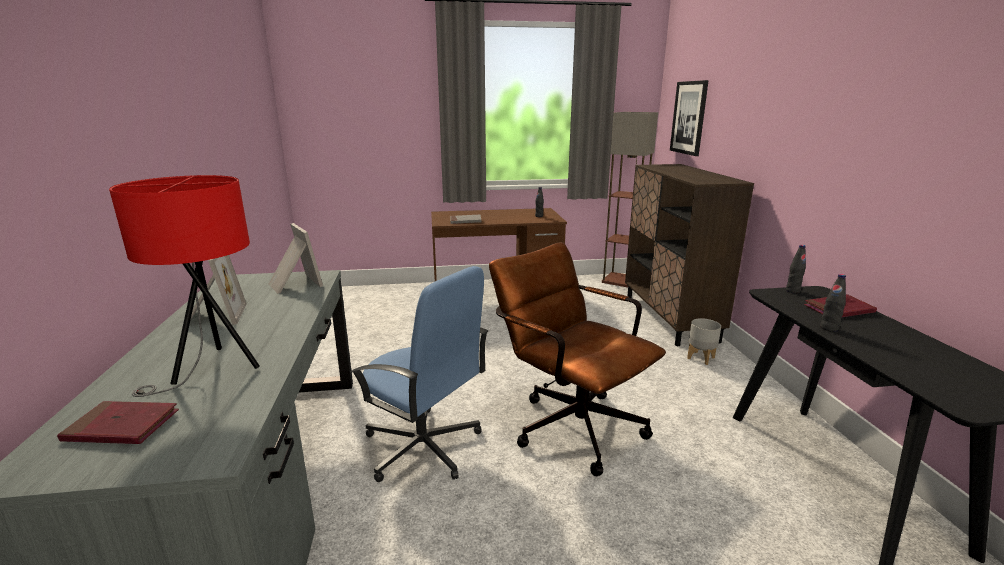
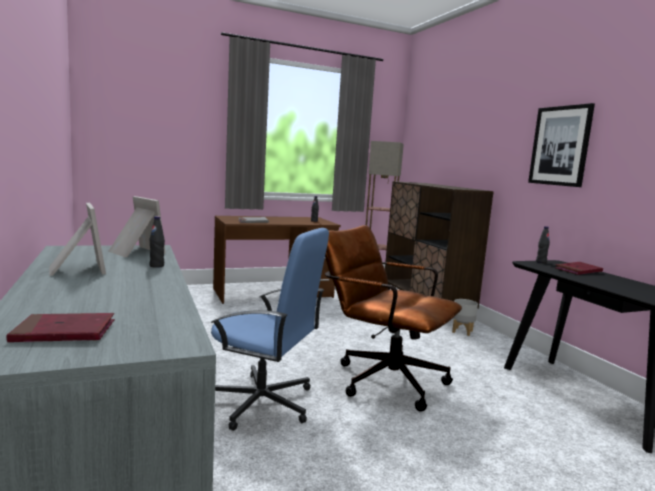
camera: 15 degrees left, 10 degrees down
red table lamp [109,175,260,397] -> none
picture [670,80,709,156] -> picture moved to [528,103,595,187]
black bottle [820,274,846,332] -> black bottle moved to [149,216,165,268]

